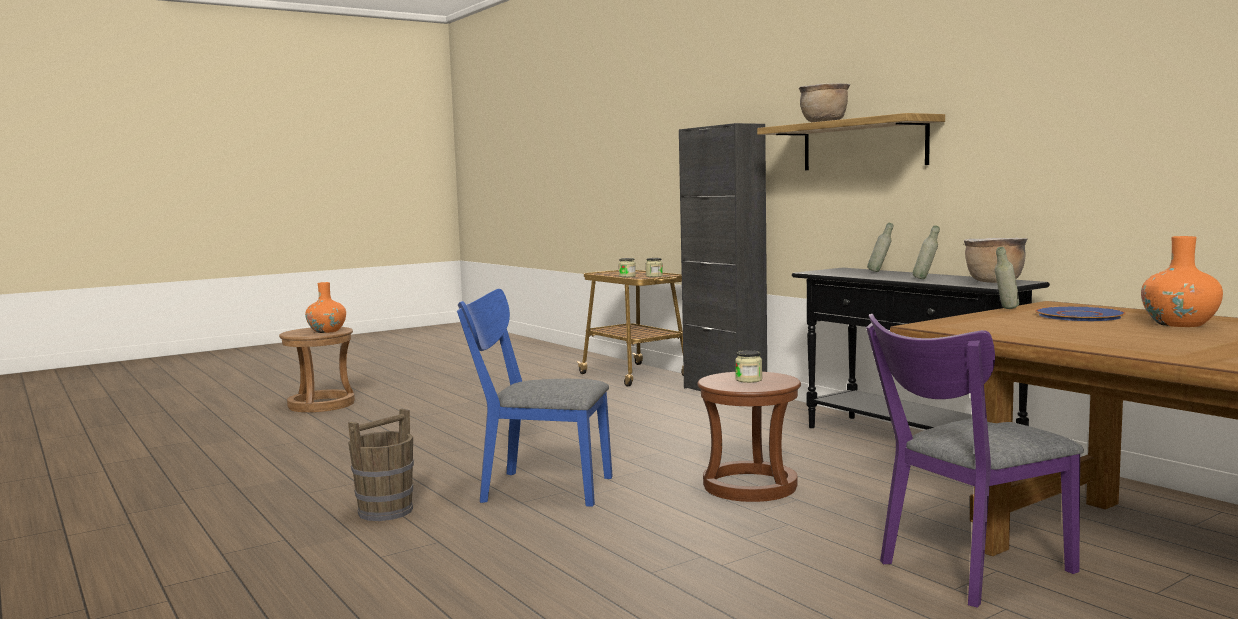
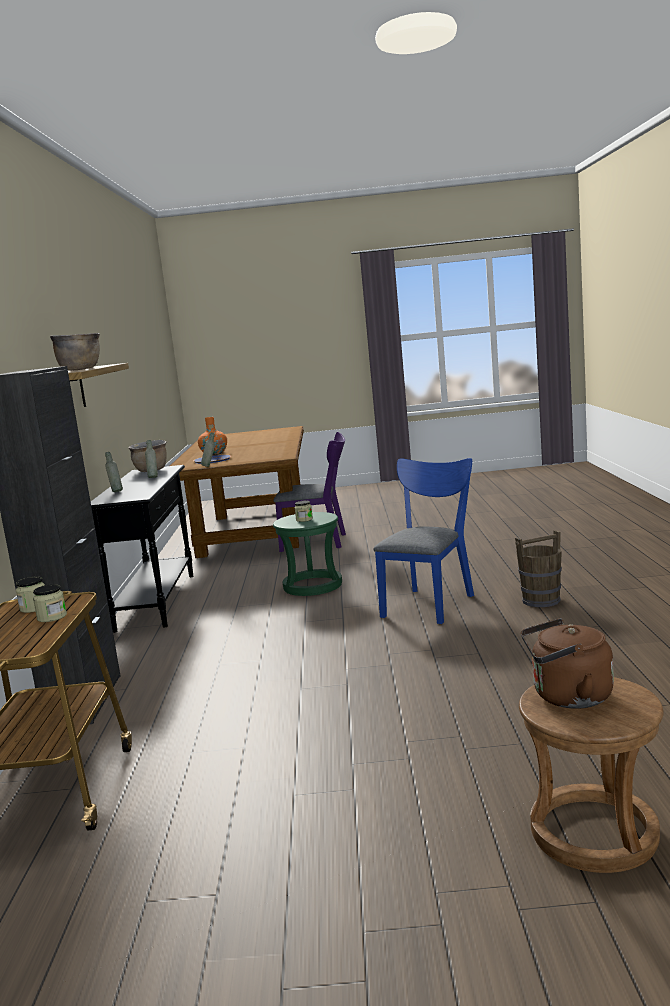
camera: 145 degrees left, 5 degrees up
orange vase [305,282,346,333] -> brown kettle [521,618,614,709]
blue chair [457,289,613,507] -> blue chair turned 105 degrees counterclockwise [373,458,474,624]
brown stool [698,372,801,502] -> green stool [273,512,342,596]

